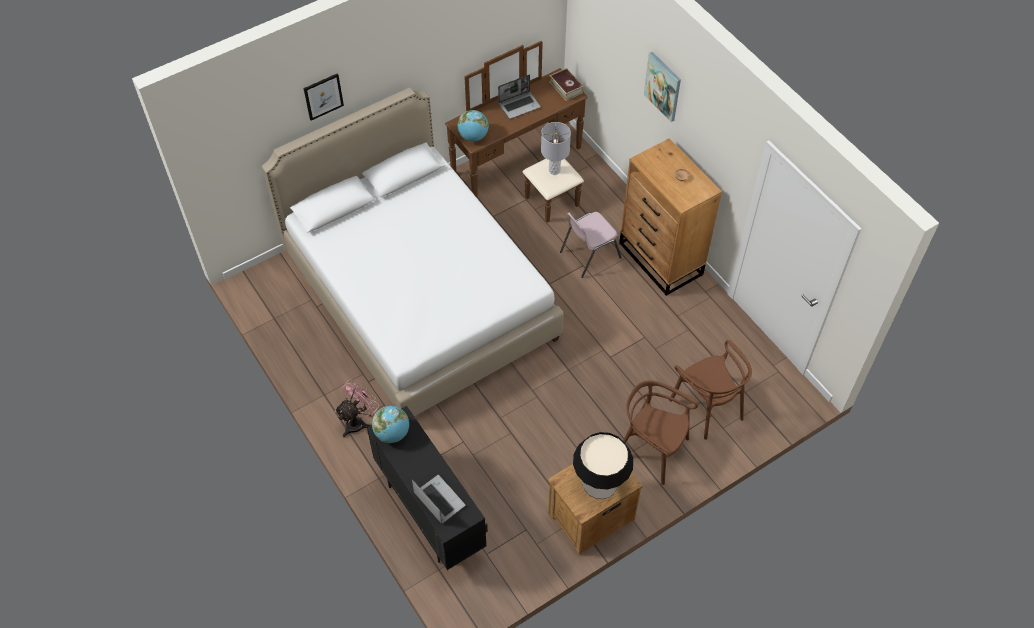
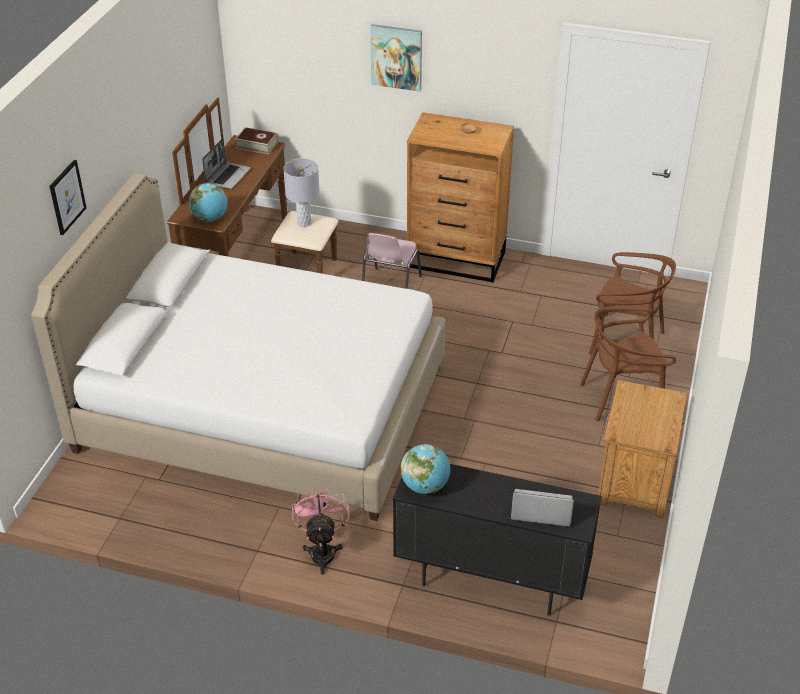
camera: 40 degrees left, 15 degrees down
table lamp [573,432,633,499] -> none

